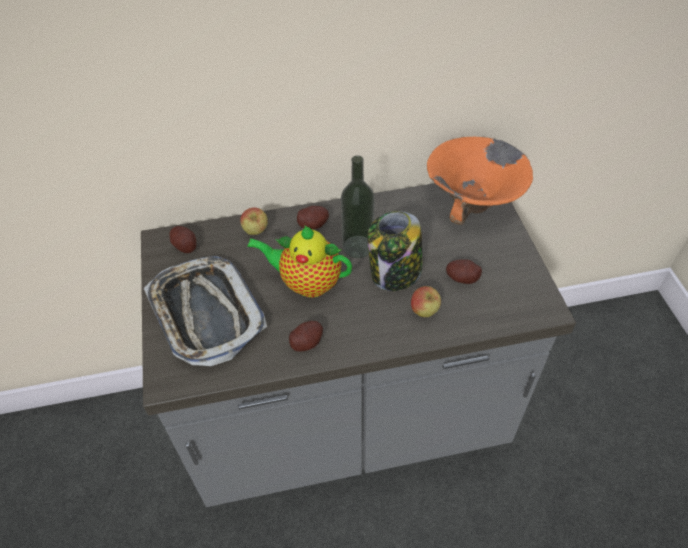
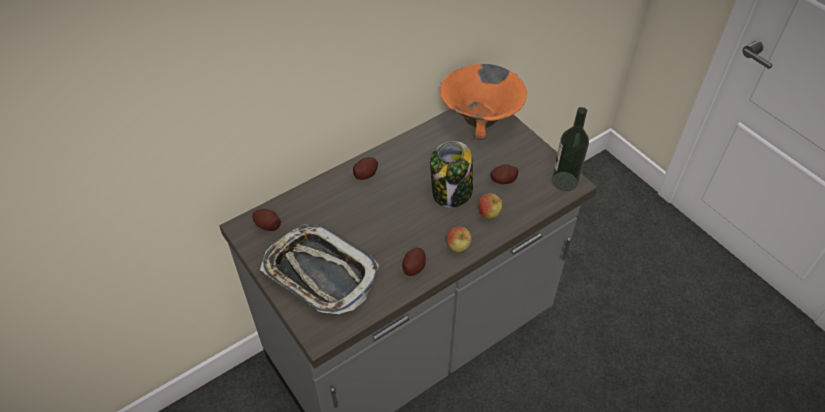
camera: 25 degrees left, 0 degrees up
apple [240,208,268,235] -> apple moved to [446,226,472,252]
teapot [247,225,352,297] -> none
bottle [341,155,375,258] -> bottle moved to [552,107,589,191]

